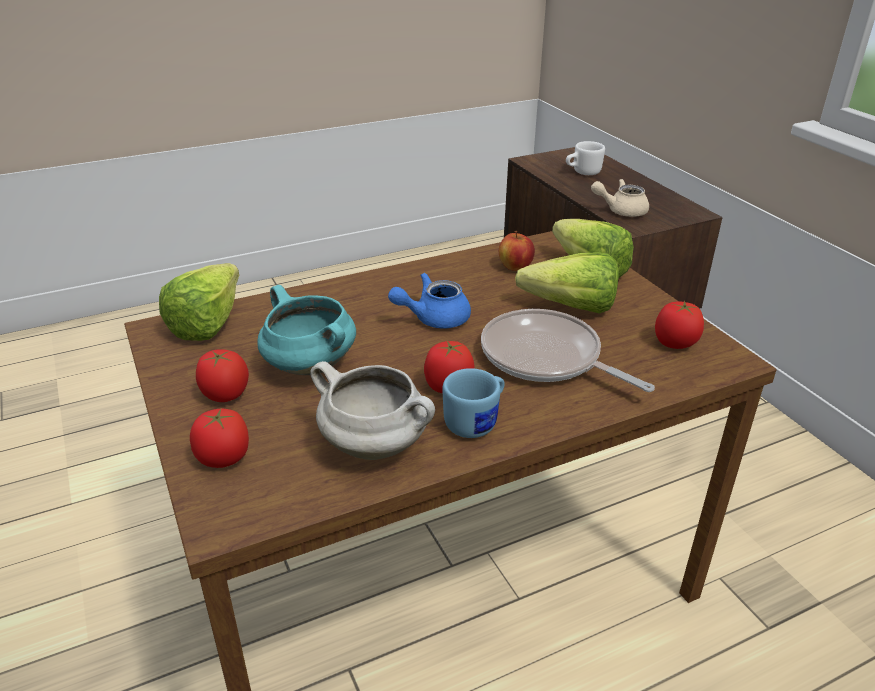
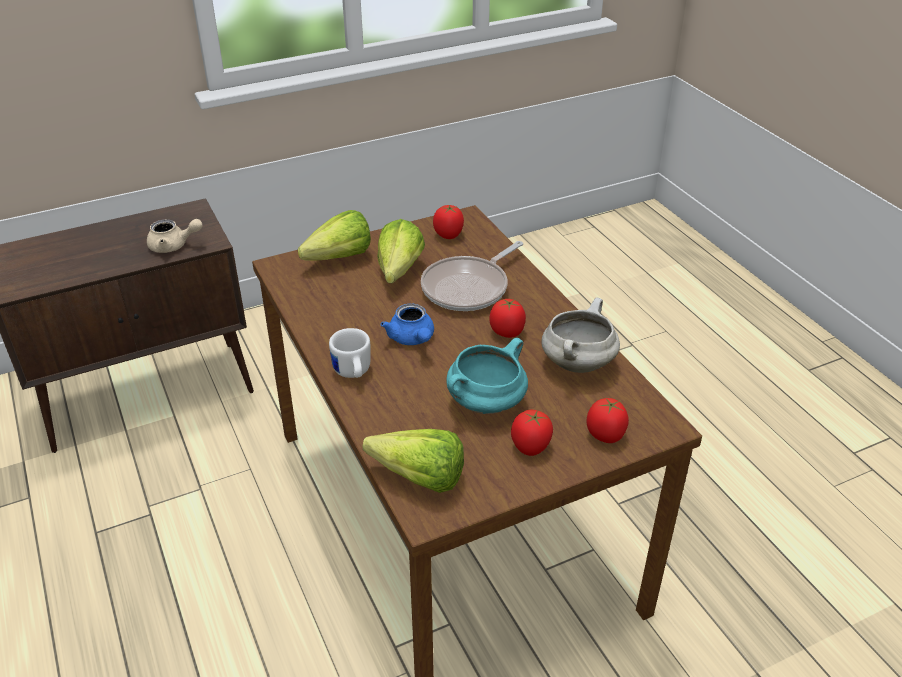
camera: 90 degrees left, 5 degrees up
blue mug [442,368,505,438] -> none
apple [499,231,535,271] -> none
white mug [566,141,605,175] -> white mug moved to [329,328,370,378]
beige teapot [591,179,649,217] -> beige teapot turned 90 degrees counterclockwise [147,219,203,253]

